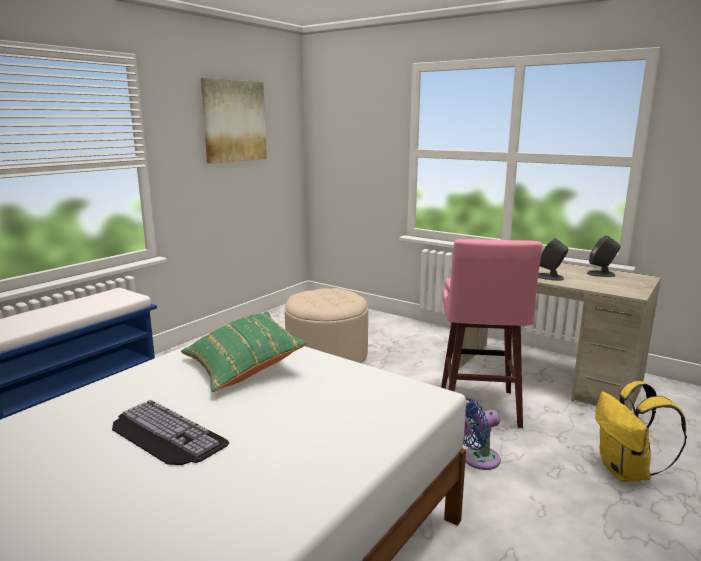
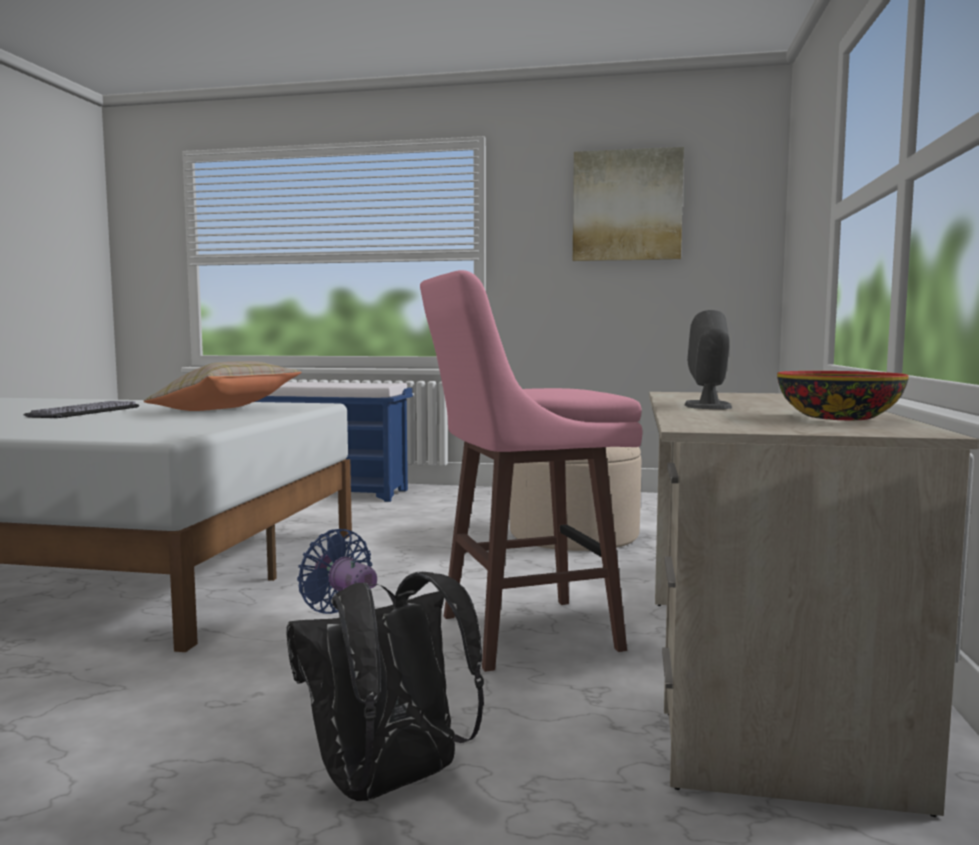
camera: 65 degrees right, 10 degrees down
green pillow [181,312,307,392] -> beige pillow [144,361,301,411]
grey speaker [587,235,620,277] -> bowl [777,371,909,420]
yellow backpack [595,381,687,482] -> black backpack [286,572,484,801]

